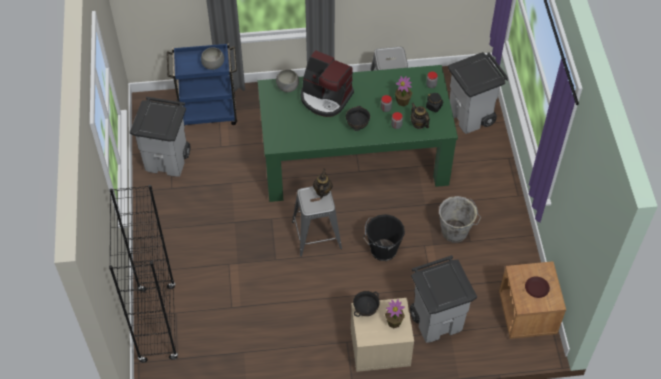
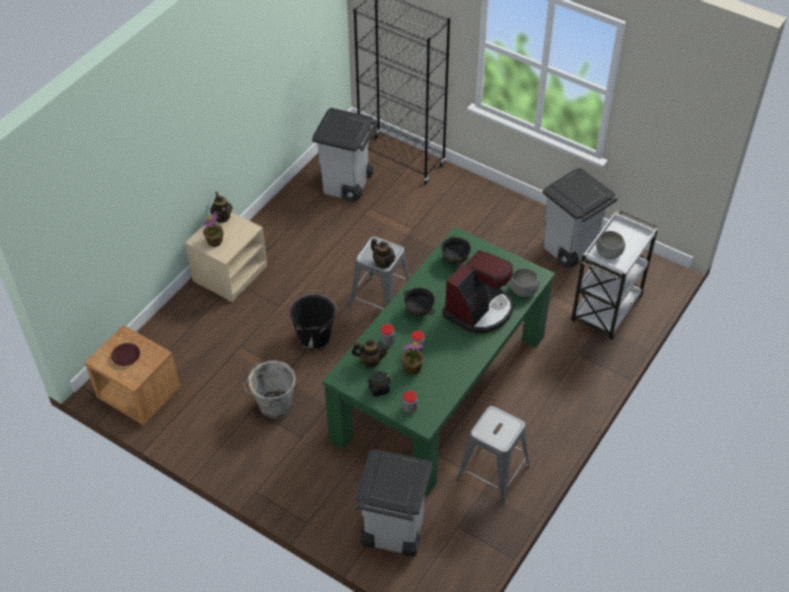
camera: 130 degrees right, 5 degrees down
blue cart [167,43,237,126] -> white cart [571,210,658,340]
coffee machine [301,50,354,117] -> coffee machine turned 150 degrees clockwise [442,251,513,333]
black bowl [353,291,380,317] -> black bowl moved to [441,236,471,265]
grey trash can [410,255,477,343] -> grey trash can moved to [312,108,378,202]
none -> teapot [210,192,232,223]

